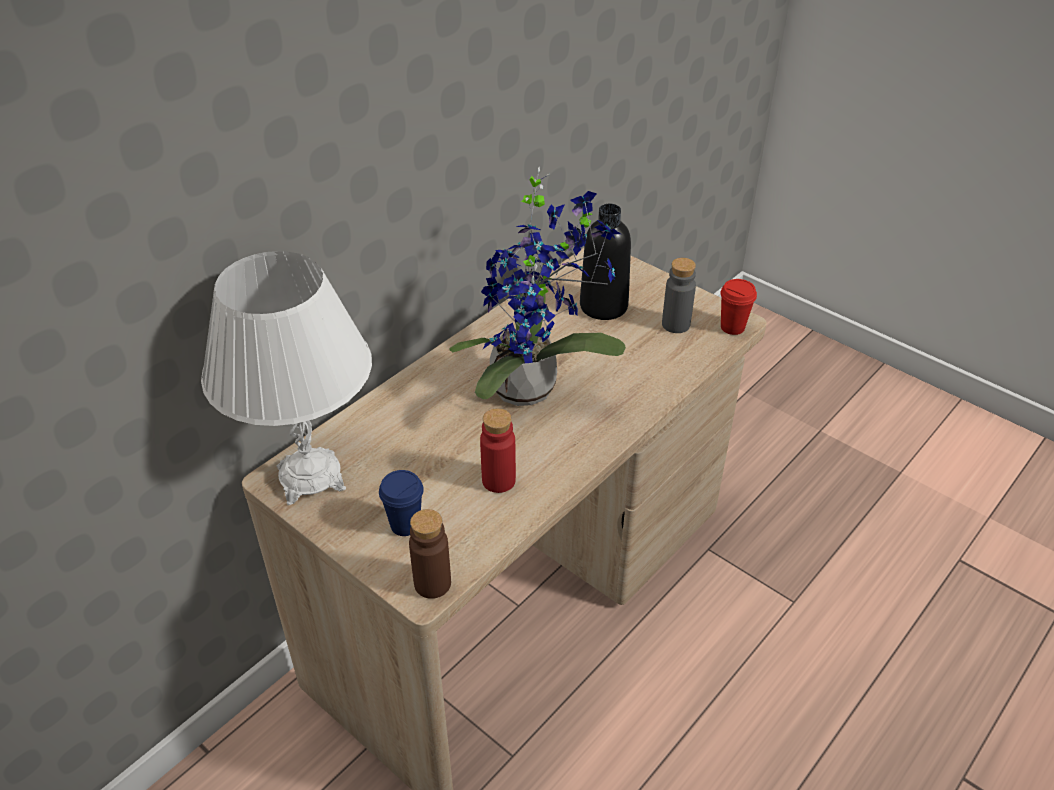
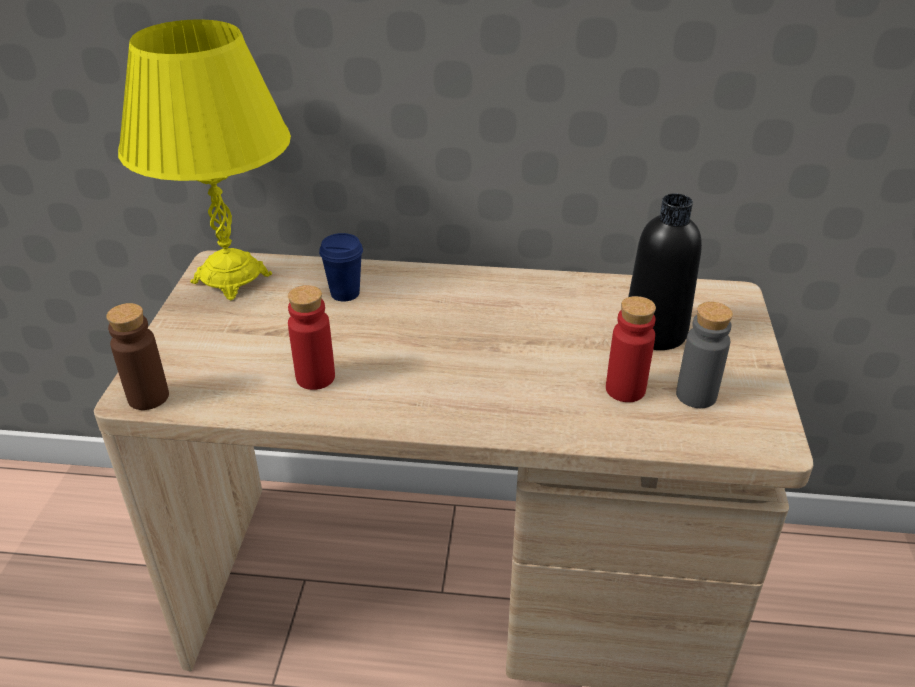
camera: 55 degrees right, 5 degrees down
white table lamp [201,251,372,505] -> yellow table lamp [118,19,291,300]
blue cup [379,470,424,536] -> blue cup moved to [319,233,363,301]
potted plant [450,167,626,406] -> none
red cup [720,279,757,335] -> none
none -> red bottle [606,296,656,402]

